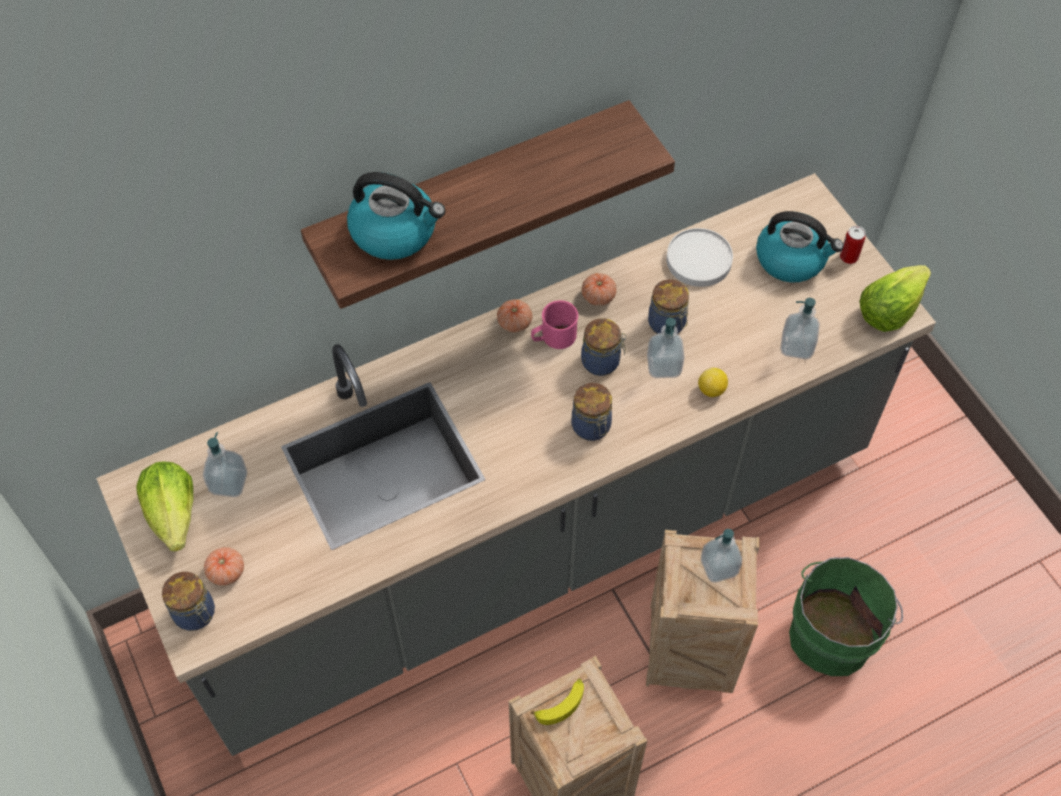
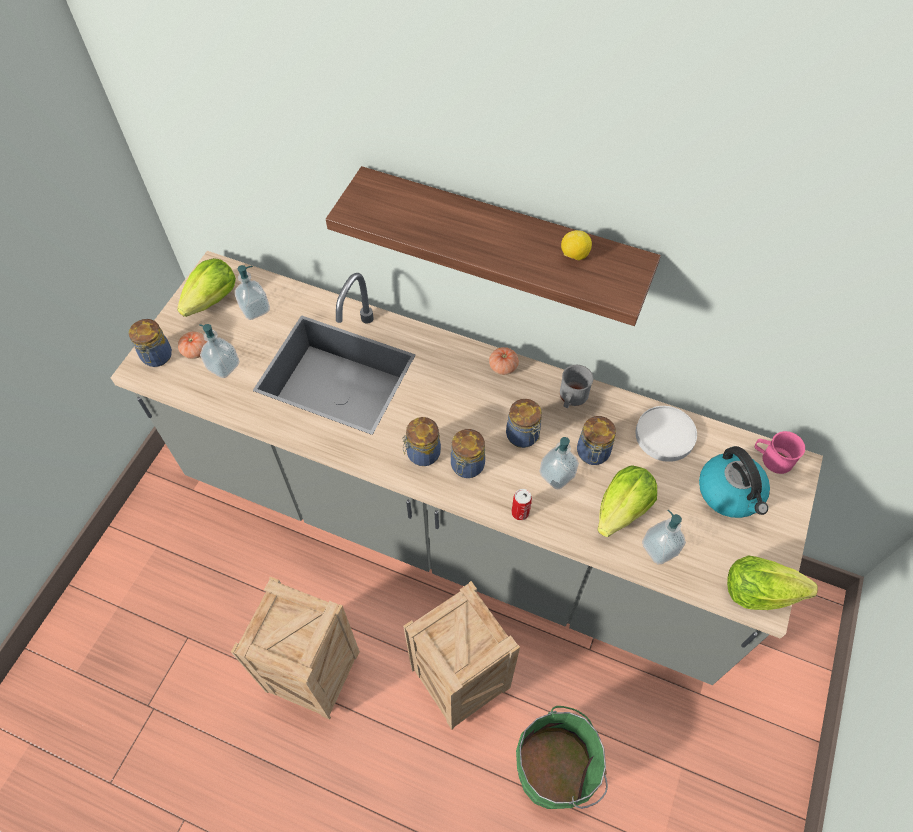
camera: 50 degrees right, 0 degrees up
kettle [347,172,445,260] -> none
pink mug [531,300,578,349] -> pink mug moved to [755,431,805,474]
banana [531,678,584,725] -> none
tomato [582,273,616,306] -> grey mug [560,365,593,408]
lemon [698,368,728,397] -> lemon moved to [561,230,592,260]
soap dispenser [701,529,742,583] -> soap dispenser moved to [199,324,239,378]
can [840,226,866,264] -> can moved to [512,489,532,520]
none -> jar [402,417,441,466]
none -> lettuce [597,465,657,537]

